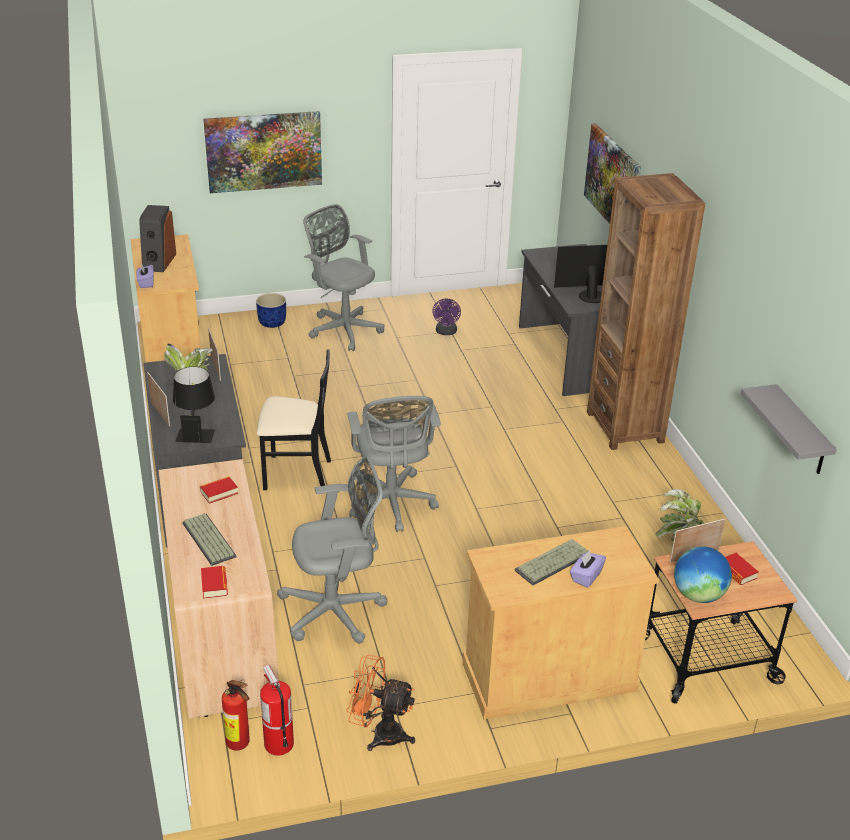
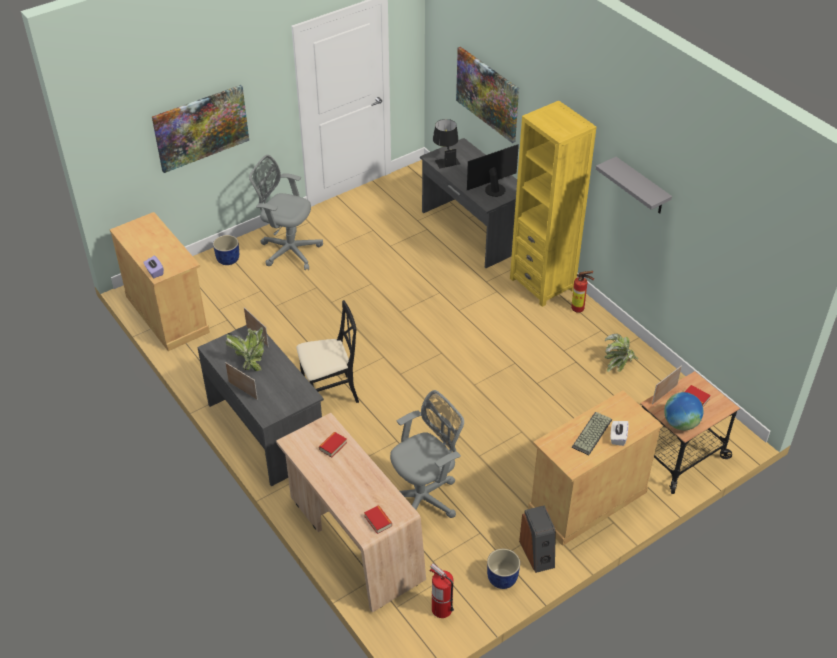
camera: 20 degrees left, 10 degrees up
speaker [139,205,176,272] -> speaker moved to [519,505,556,573]
black table lamp [173,367,215,443] -> black table lamp moved to [433,119,460,168]
keyboard [182,513,236,566] -> none
fire extinguisher [222,679,250,751] -> fire extinguisher moved to [571,271,594,313]
orange fan [346,655,415,751] -> blue planter [487,549,520,589]
grey office chair [347,396,441,532] -> none
purple fan [433,299,461,335] -> none
purple tissue box [570,550,606,588] -> white tissue box [610,421,628,446]
brown bookcase [587,173,705,450] -> yellow bookcase [510,101,597,307]
grey shelf [741,384,837,474] -> grey shelf moved to [595,157,672,214]

